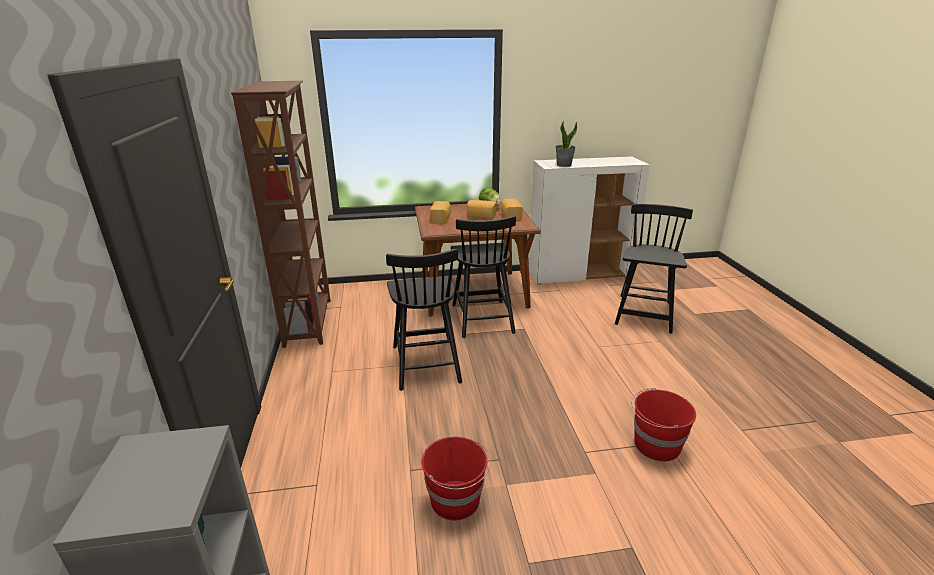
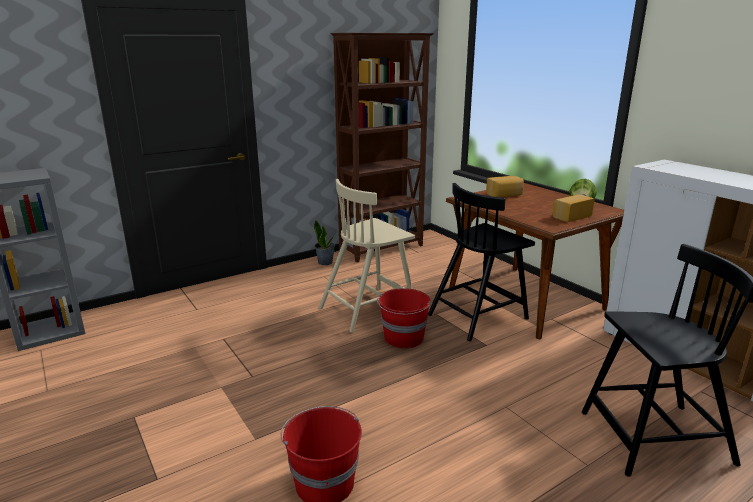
camera: 65 degrees right, 5 degrees down
black chair [386,248,462,391] -> beige chair [319,179,415,332]
red bucket [421,437,490,520] -> red bucket moved to [377,288,431,348]
bread [467,200,497,219] -> none
potted plant [555,121,577,167] -> potted plant moved to [313,220,335,265]

